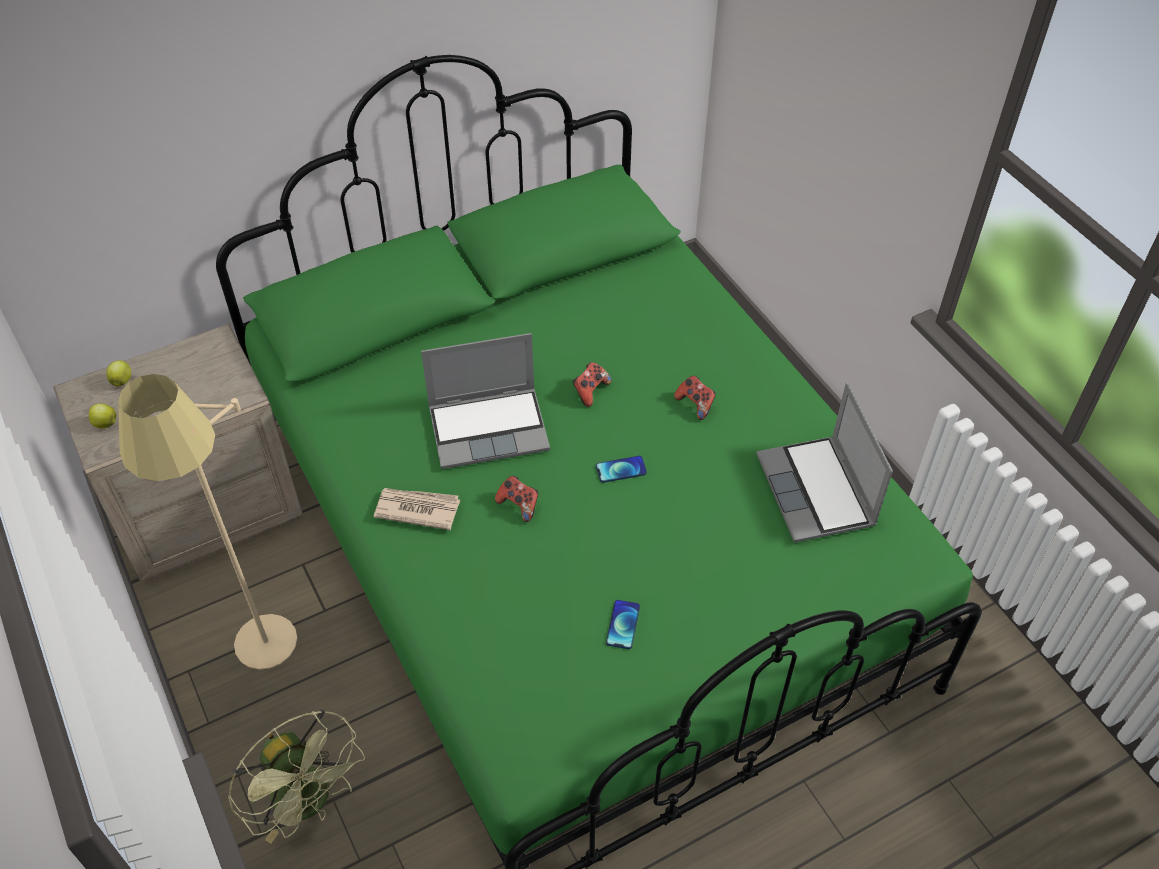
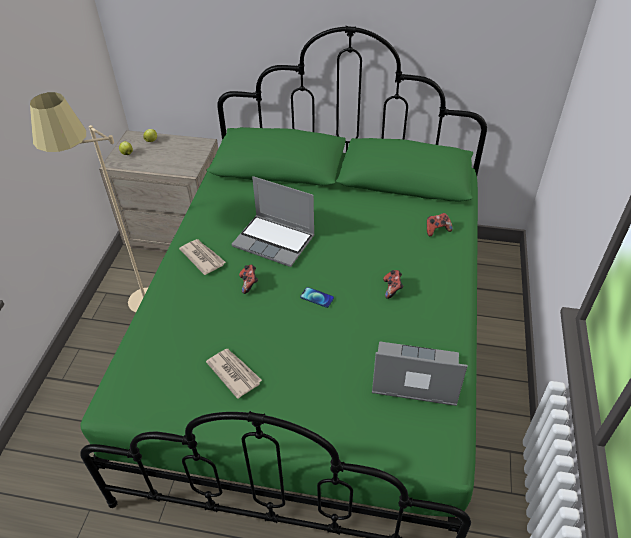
camera: 40 degrees right, 5 degrees down
green fan [228,710,365,843] -> none
game controller [573,362,612,407] -> game controller moved to [427,213,453,236]
phone [606,600,640,649] -> newspaper [206,349,262,399]
laptop [756,383,893,543] -> laptop turned 75 degrees clockwise [372,341,468,406]

